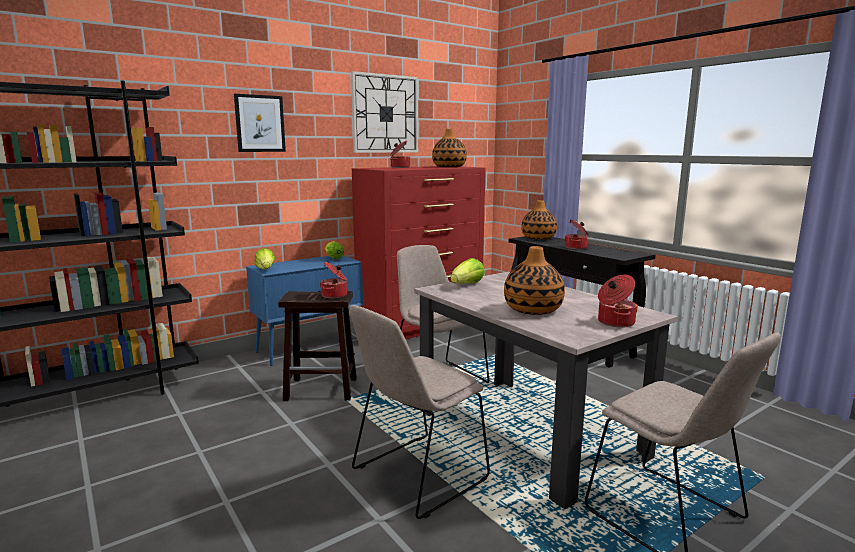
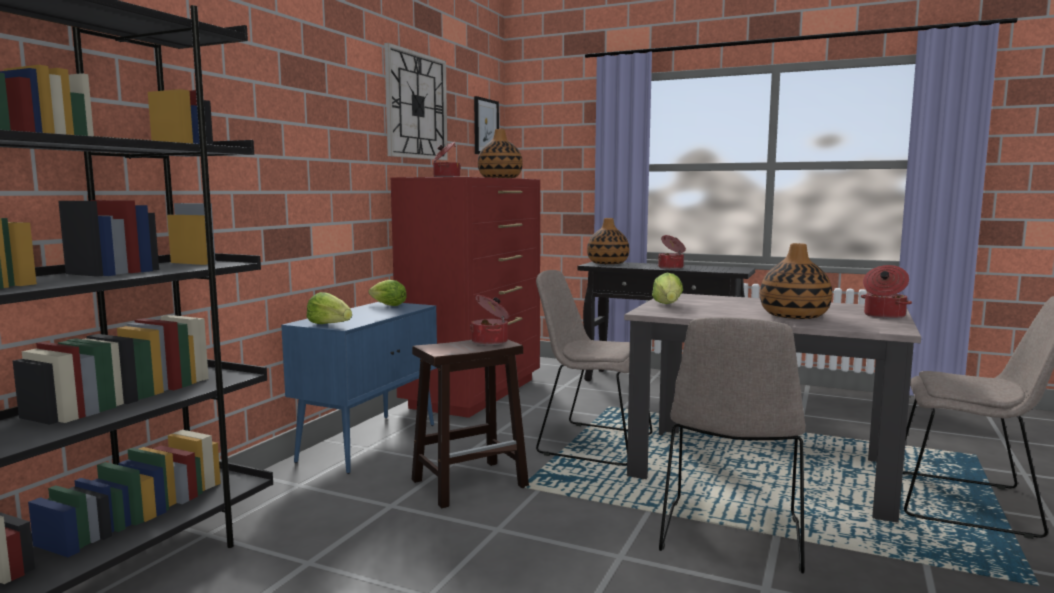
camera: 30 degrees left, 5 degrees down
picture [234,94,286,152] -> picture moved to [474,96,499,154]

